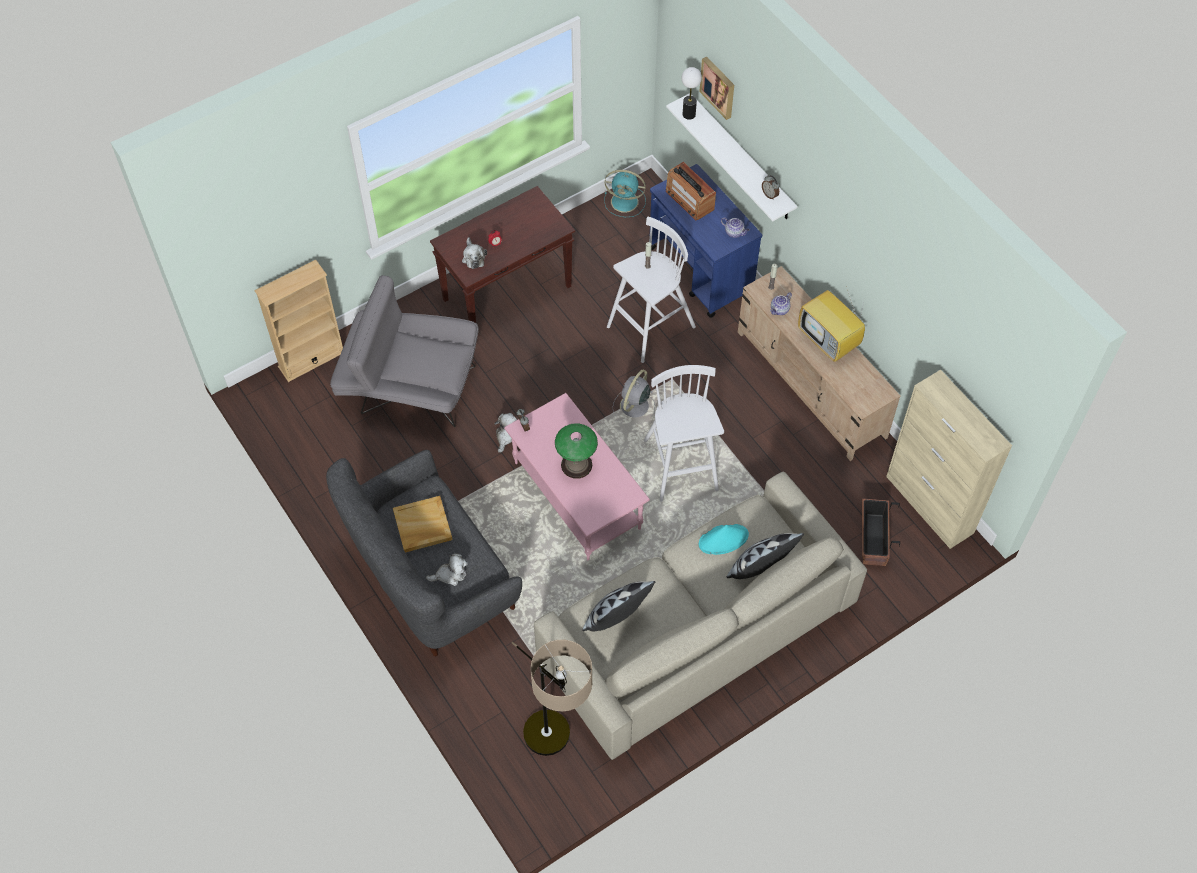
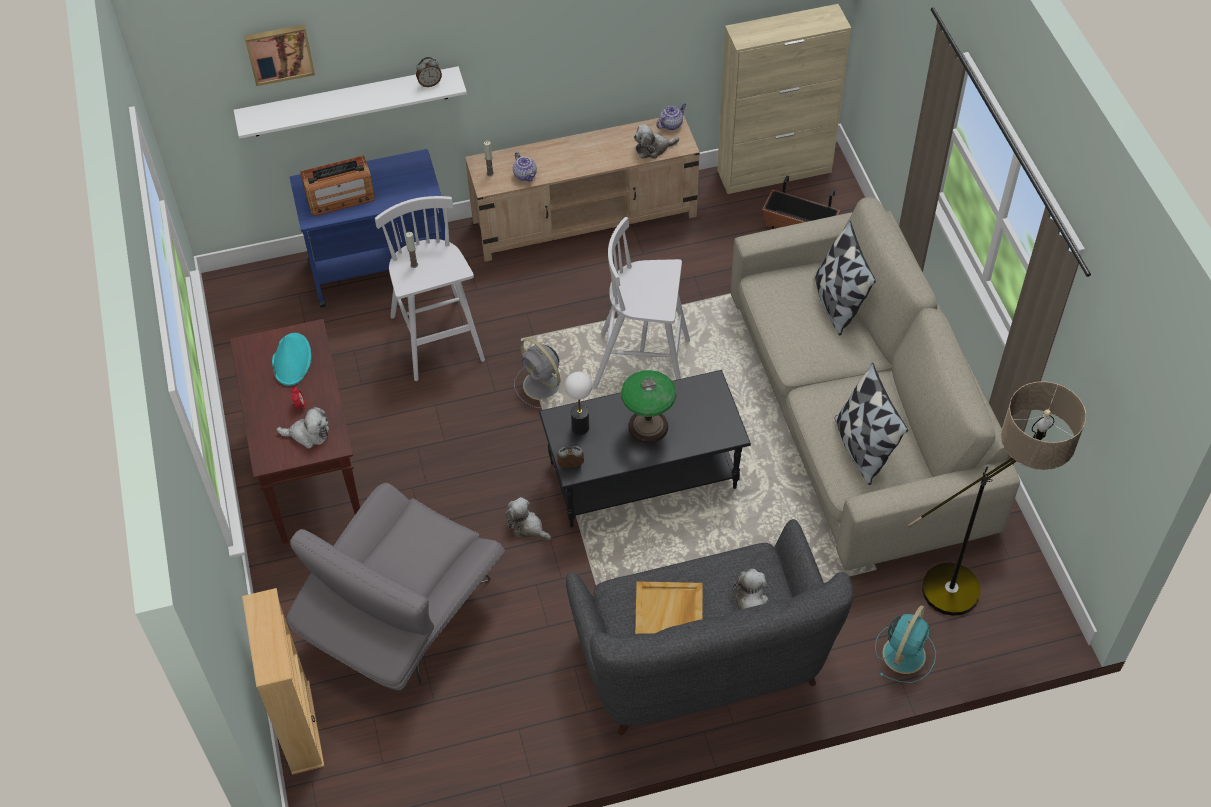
camera: 70 degrees left, 5 degrees down
pink coffee table [504,393,650,560] -> black coffee table [539,370,751,528]
turquoise fan [604,170,646,217] -> turquoise fan moved to [875,605,936,683]
table lamp [681,67,702,120] -> table lamp moved to [565,372,592,435]
turquoise hat [699,524,749,555] -> turquoise hat moved to [272,333,312,386]
teapot [721,217,750,238] -> teapot moved to [656,103,687,130]
television [798,286,865,362] -> none
none -> plush toy [634,124,679,159]

